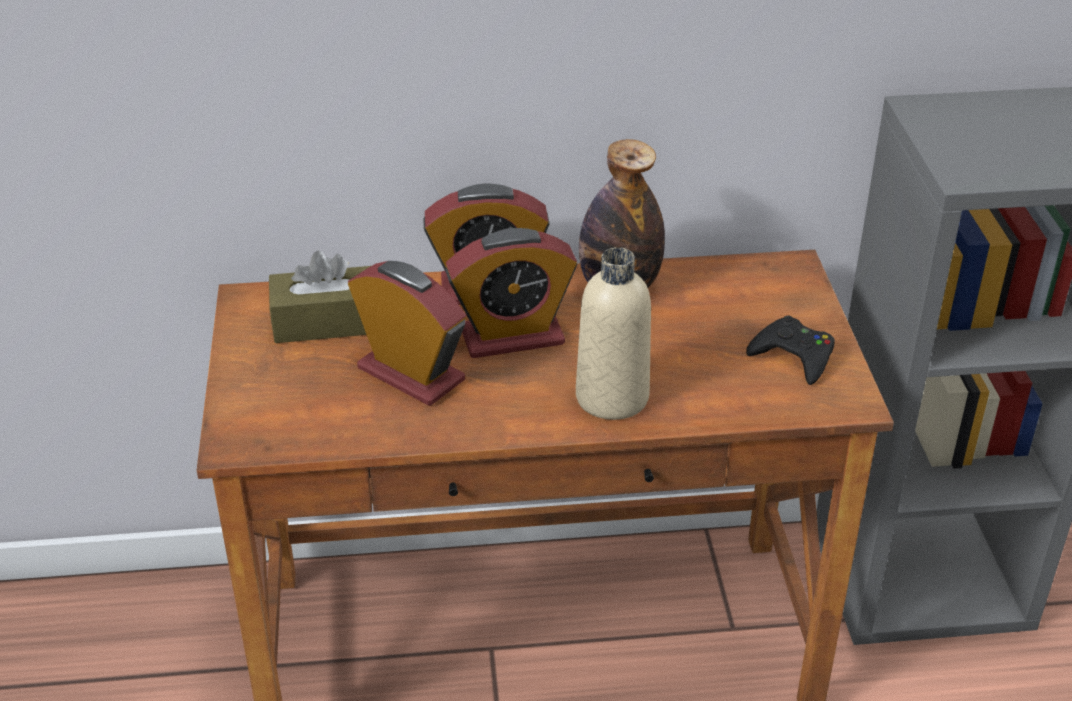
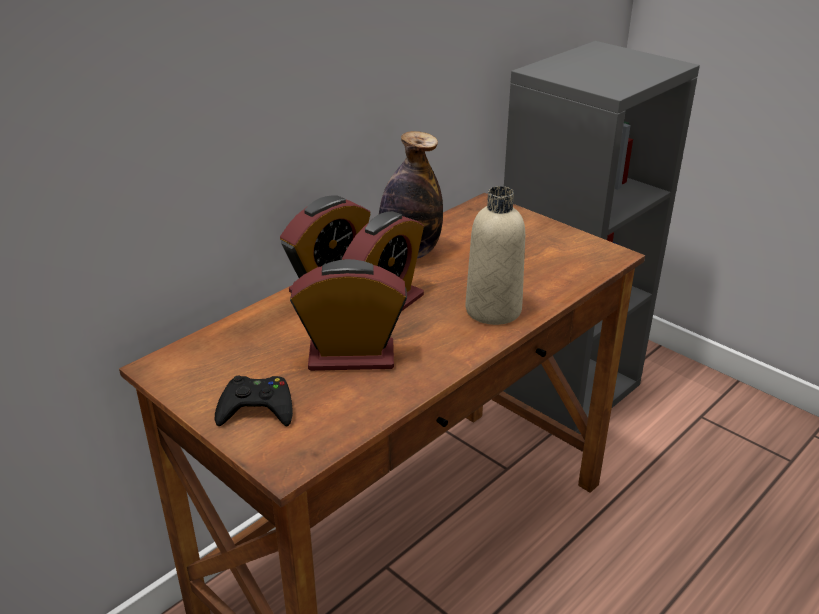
camera: 40 degrees left, 5 degrees down
brown tissue box [269,250,370,343] -> none
black game controller [746,315,835,385] -> black game controller moved to [215,375,293,426]

